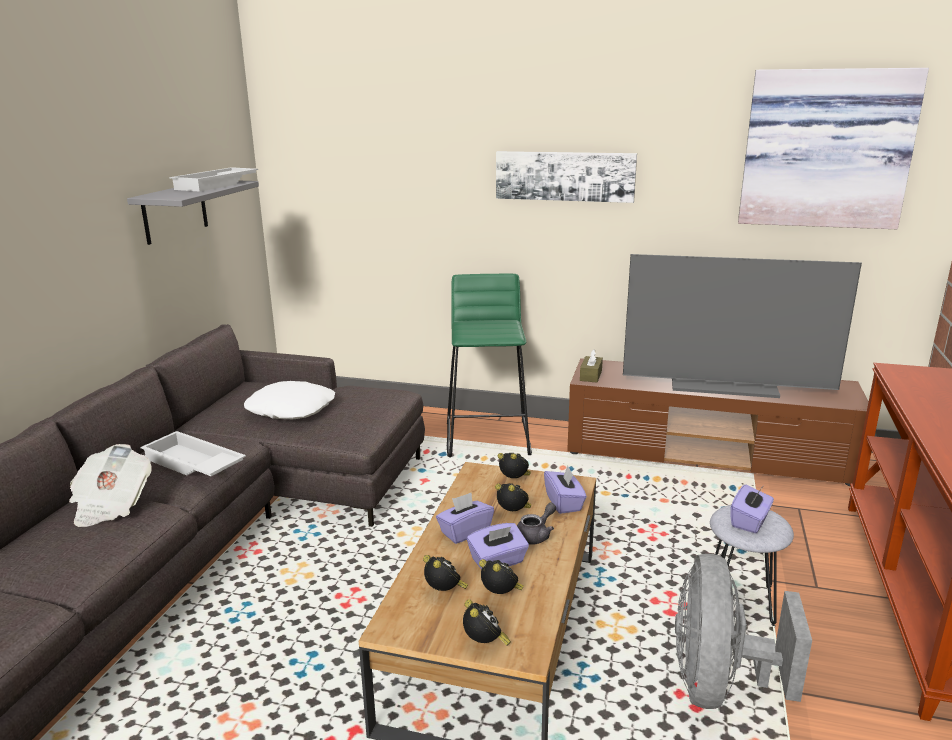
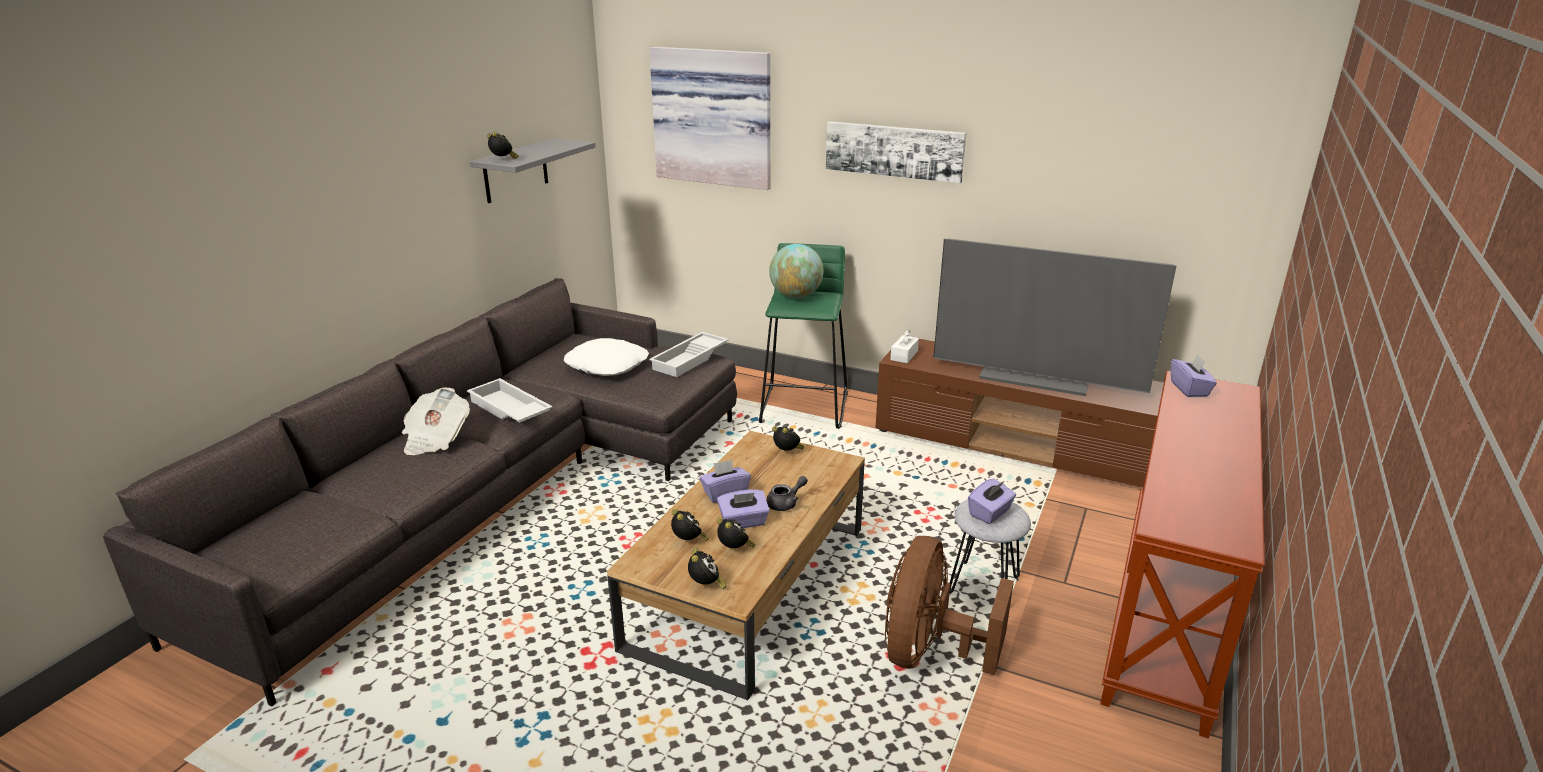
camera: 10 degrees right, 5 degrees up
white tray [169,167,258,192] -> white tray moved to [649,332,729,377]
alarm clock [495,483,532,511] -> alarm clock moved to [487,132,519,159]
purple tissue box [544,466,587,514] -> purple tissue box moved to [1171,355,1217,397]
brown tissue box [580,349,603,383] -> white tissue box [890,329,919,363]
grey fan [675,554,812,709] -> brown fan [885,536,1014,675]
picture [738,68,929,229] -> picture moved to [649,46,770,190]
none -> globe [769,244,823,298]

